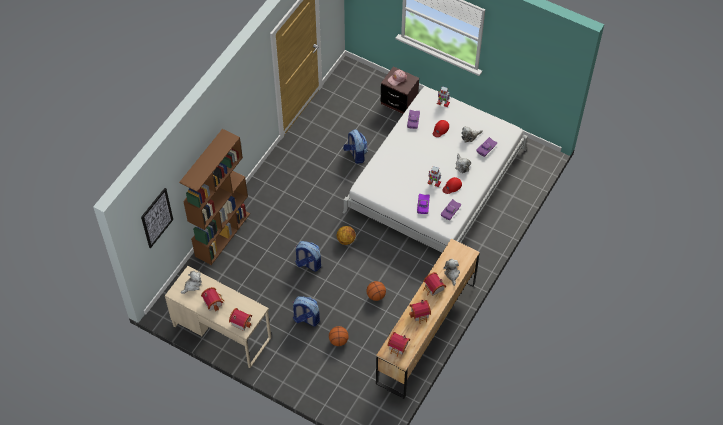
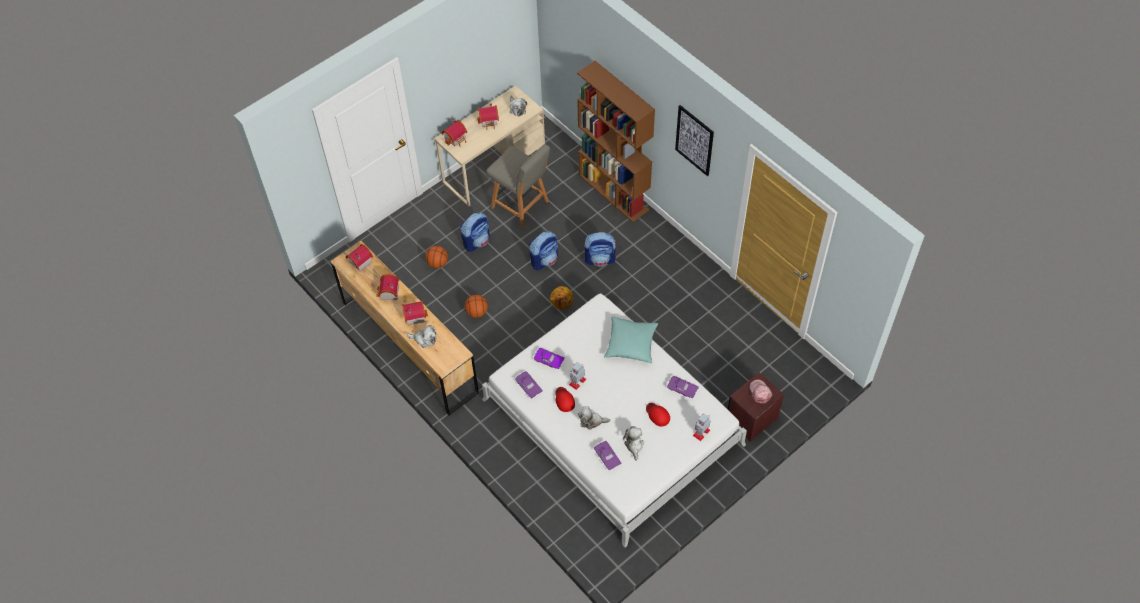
camera: 110 degrees right, 0 degrees up
picture [141,188,173,248] -> picture moved to [675,105,714,176]
backpack [343,129,368,164] -> backpack moved to [585,232,616,266]
none -> grey chair [486,144,550,228]
none -> turquoise pillow [604,316,658,363]

